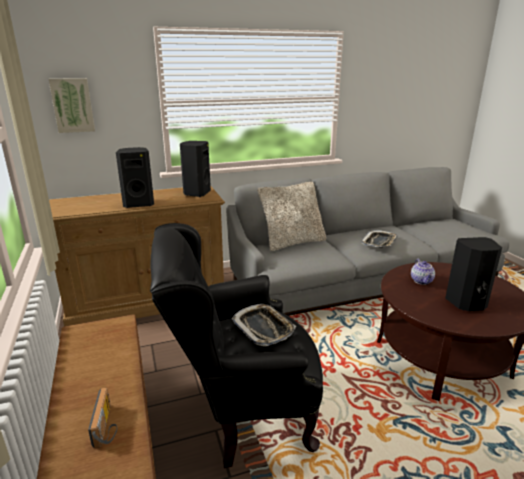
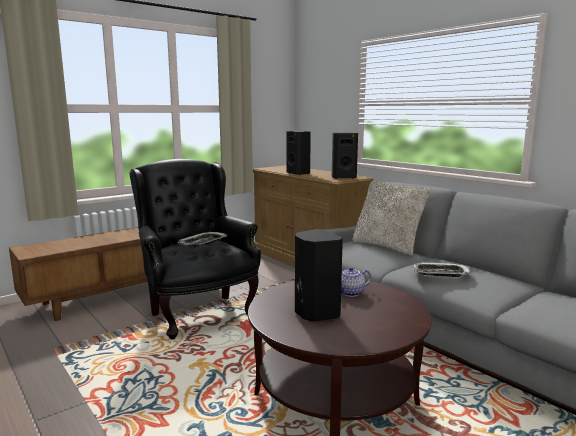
camera: 70 degrees right, 10 degrees down
picture [49,78,95,133] -> none
radio [88,388,117,448] -> none

